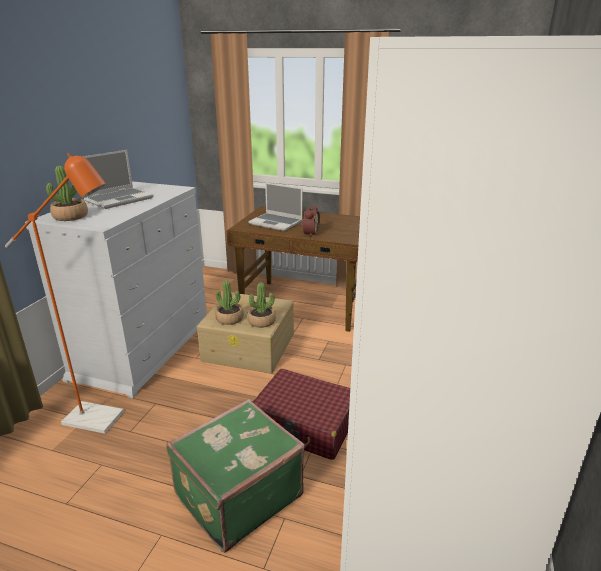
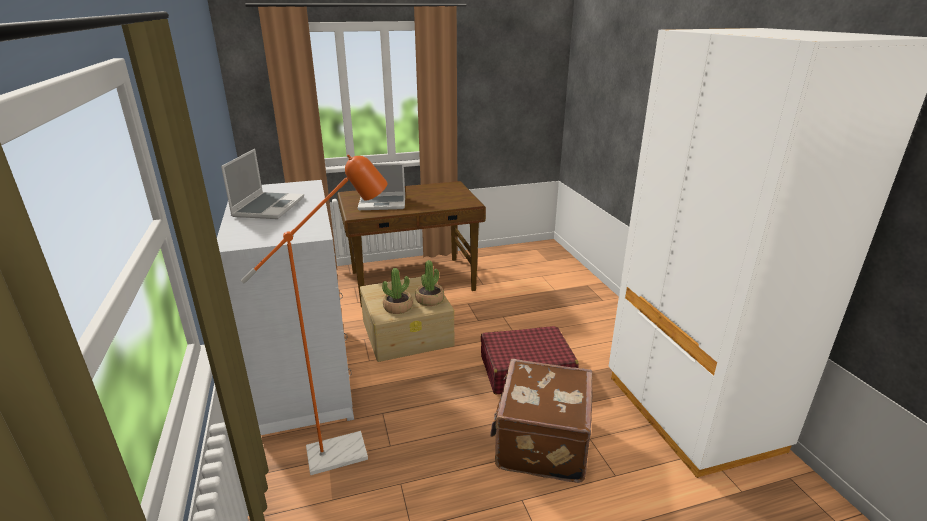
camera: 35 degrees left, 0 degrees up
potted plant [46,166,88,221] -> none
green suitcase [166,399,305,553] -> brown suitcase [490,359,592,483]
alarm clock [301,205,320,237] -> none

